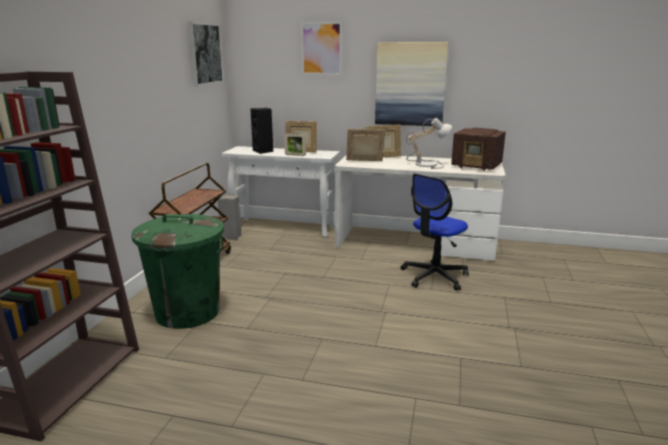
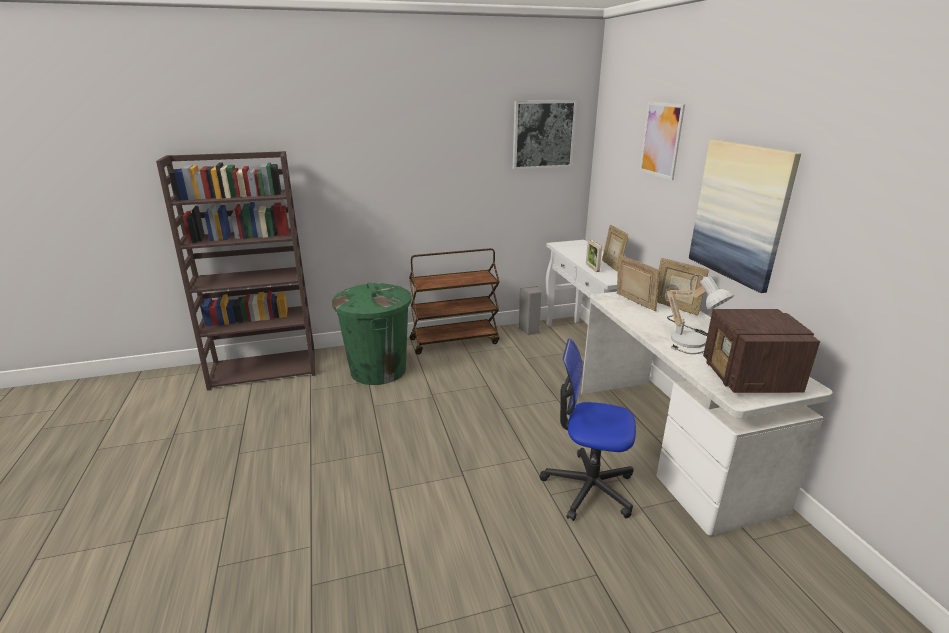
camera: 60 degrees right, 5 degrees up
black speaker [250,108,273,154] -> none

